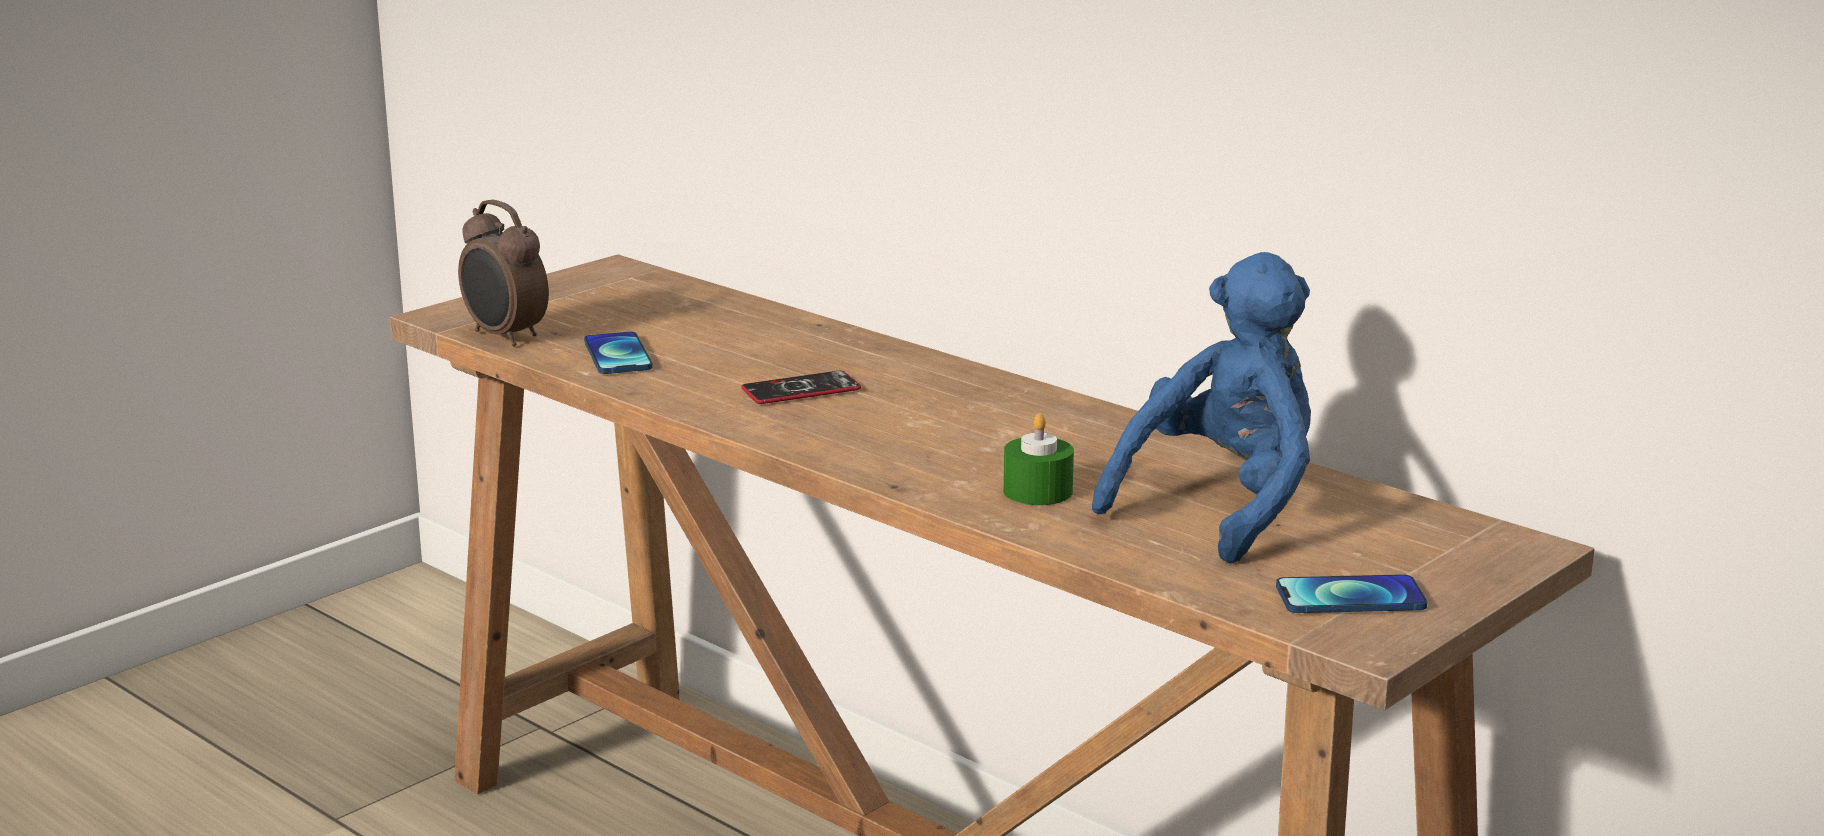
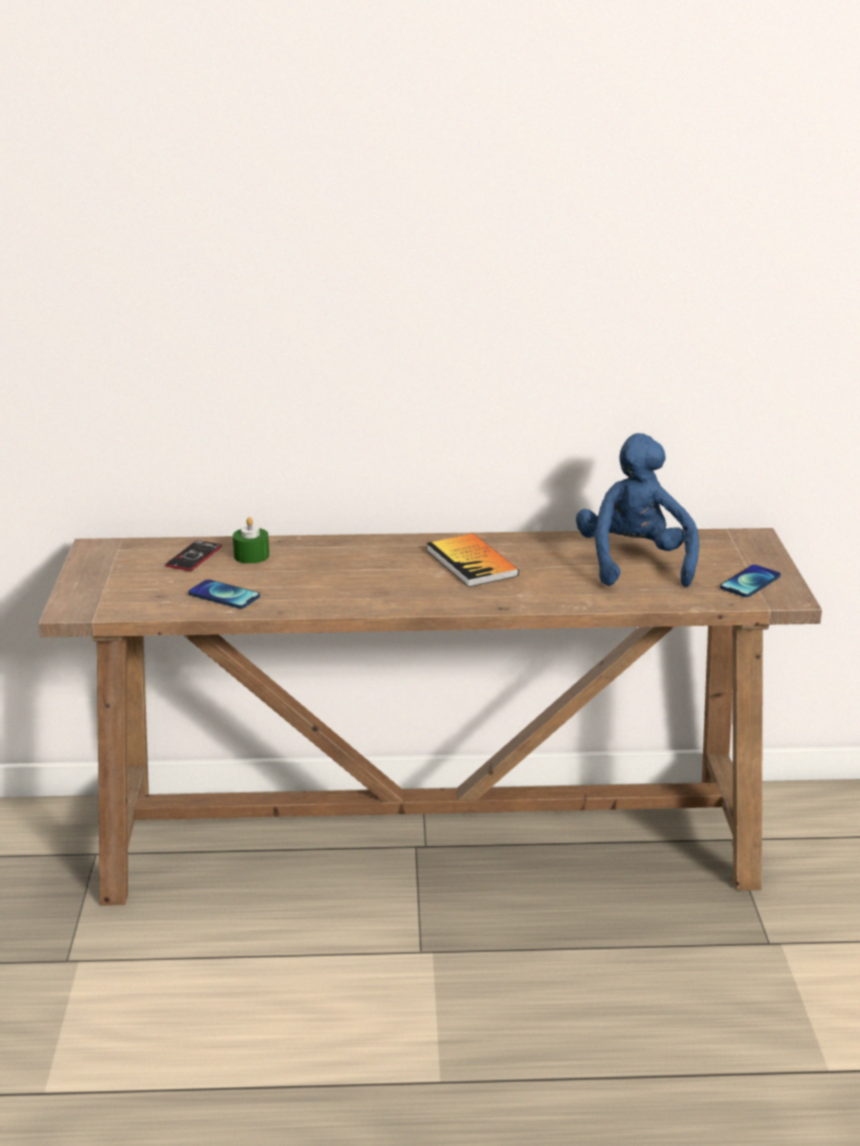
camera: 45 degrees left, 5 degrees up
alarm clock [458,199,549,346] -> none
phone [741,371,861,404] -> phone moved to [165,540,222,571]
green candle [1004,413,1074,505] -> green candle moved to [233,517,269,564]
none -> book [427,534,519,587]

